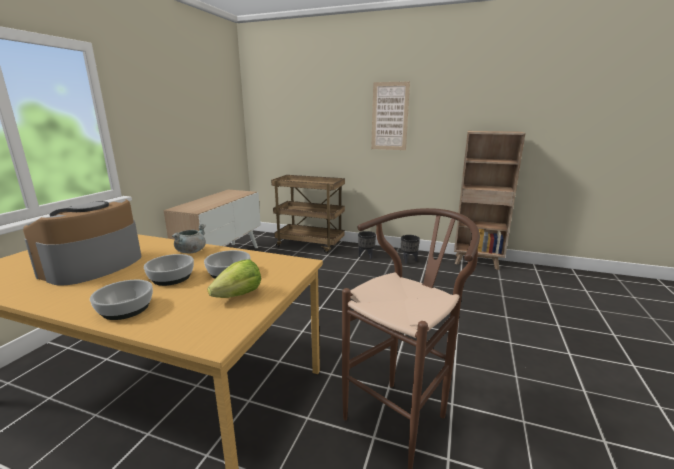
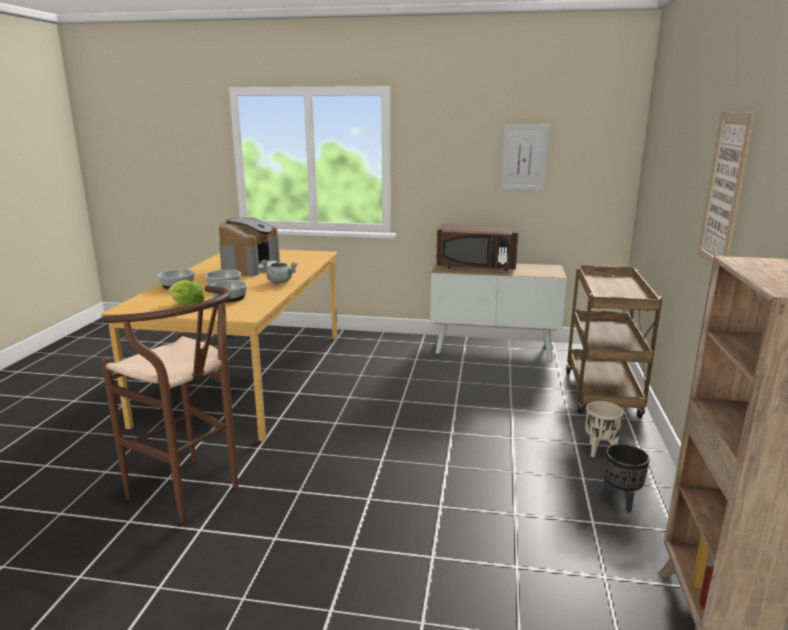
camera: 80 degrees right, 0 degrees up
coffee machine [23,199,141,286] -> coffee machine turned 90 degrees clockwise [219,217,280,276]
black planter [358,231,376,259] -> beige planter [585,401,624,457]
none -> brown microwave [436,224,519,271]
none -> picture [501,124,550,191]

